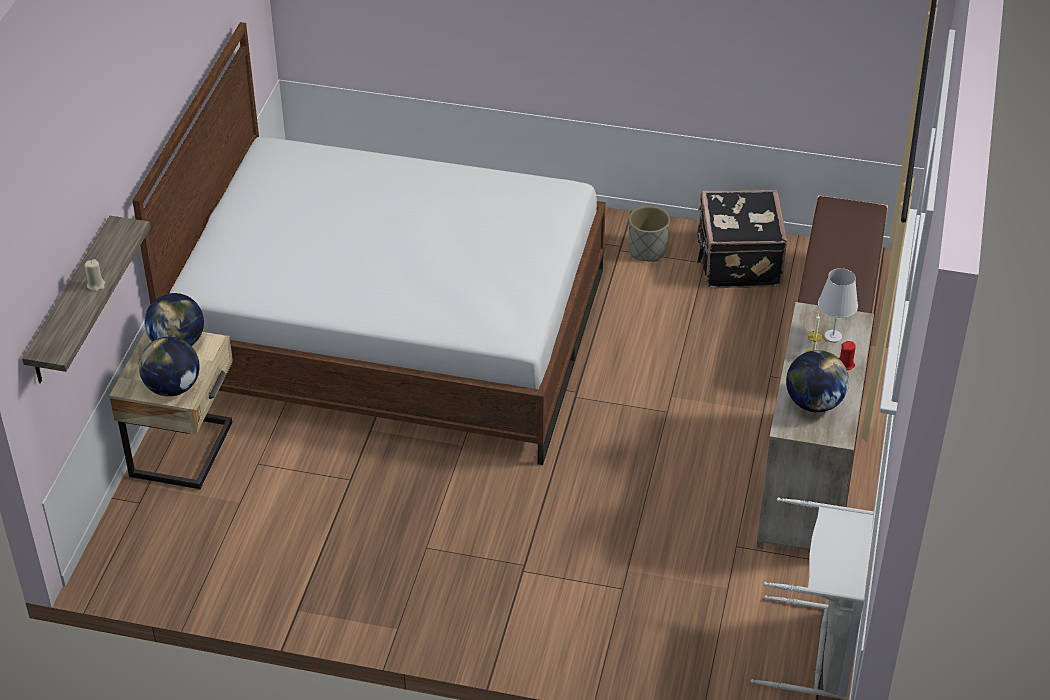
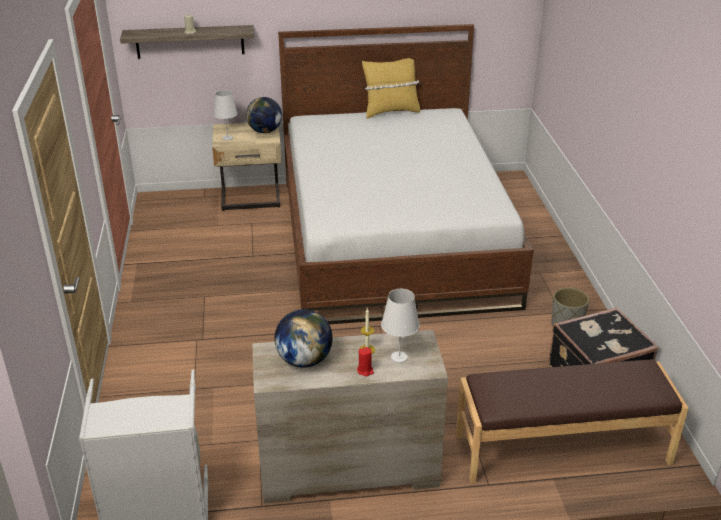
camera: 70 degrees right, 10 degrees down
globe [139,337,200,396] -> white table lamp [213,90,238,141]
none -> yellow pillow [362,58,420,119]

